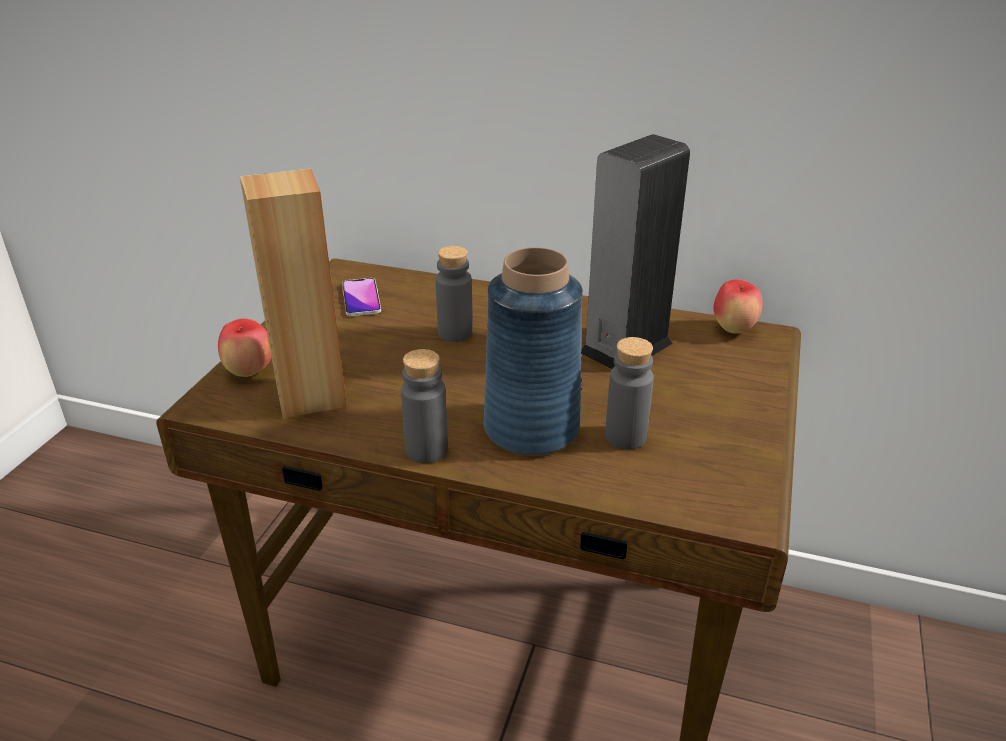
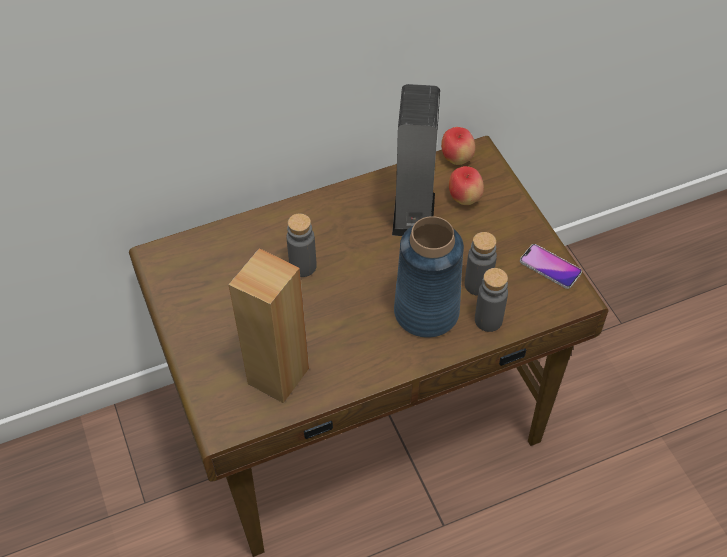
camera: 40 degrees left, 20 degrees up
apple [218,319,271,377] -> apple moved to [449,166,484,205]
phone [342,278,381,316] -> phone moved to [520,244,582,289]
grey bottle [401,349,448,464] -> grey bottle moved to [475,268,508,332]

